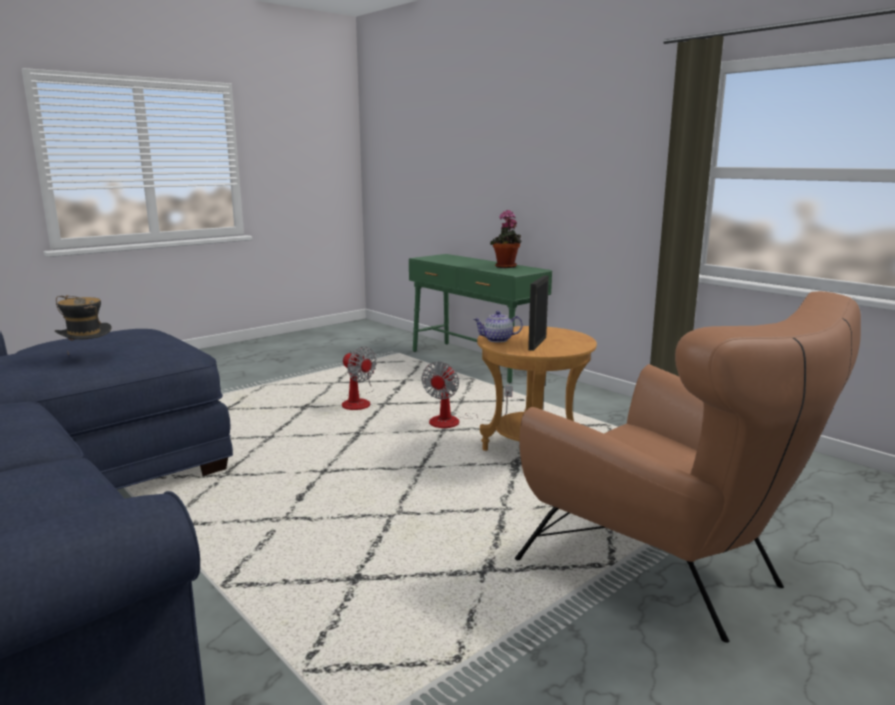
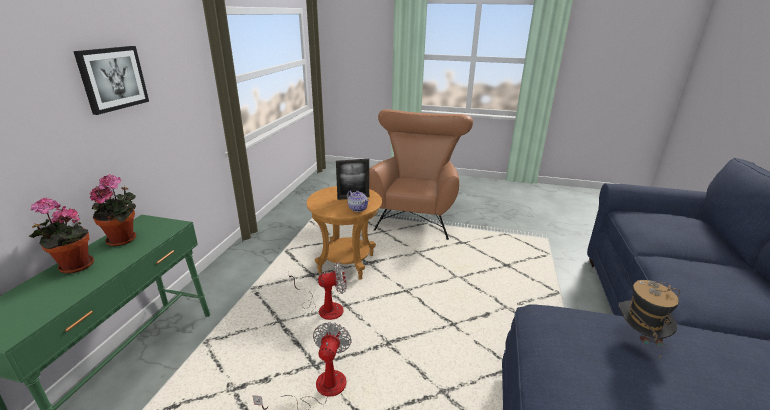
camera: 125 degrees left, 10 degrees up
none -> potted plant [28,198,94,274]
none -> picture [73,46,149,115]

